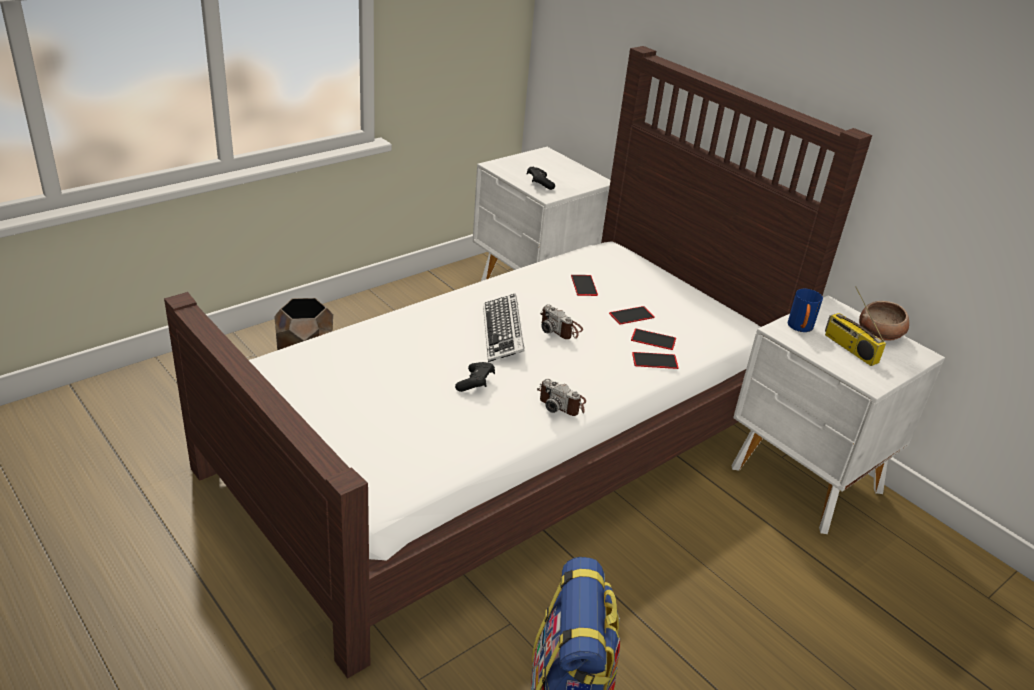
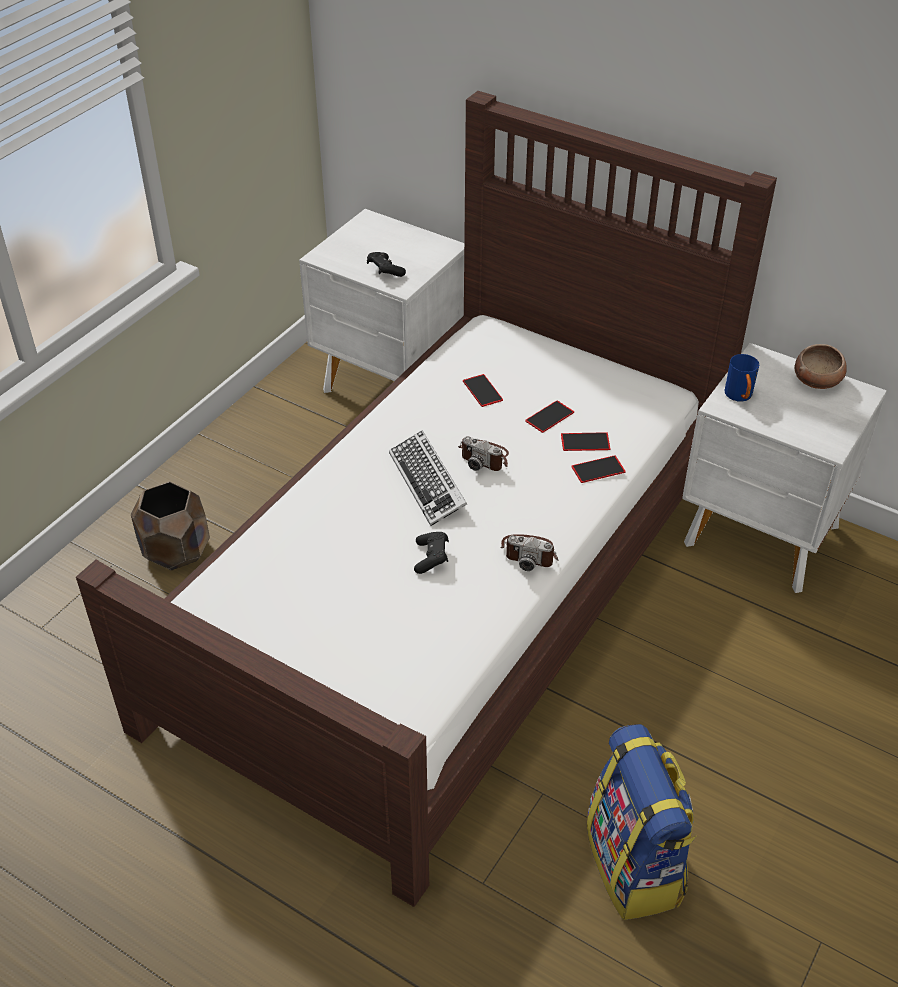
camera: 15 degrees left, 10 degrees up
radio [825,286,886,366] -> none

